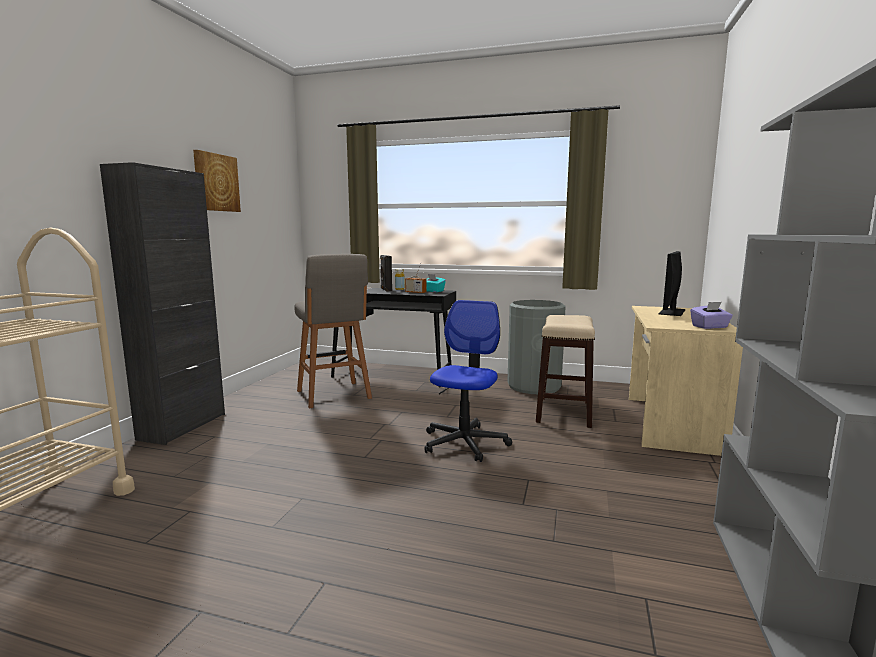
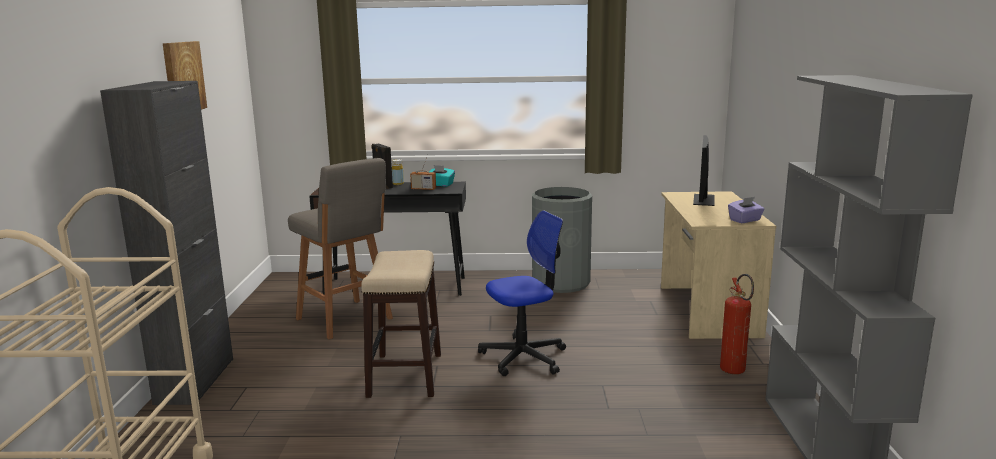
camera: 15 degrees left, 5 degrees up
office chair [424,300,512,462] -> office chair turned 60 degrees clockwise [478,210,566,376]
stool [536,315,595,428] -> stool moved to [361,250,441,398]
none -> fire extinguisher [720,274,754,374]

